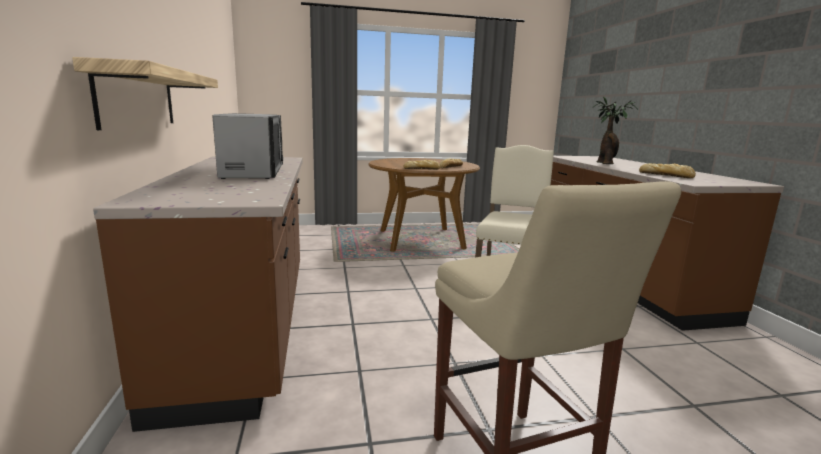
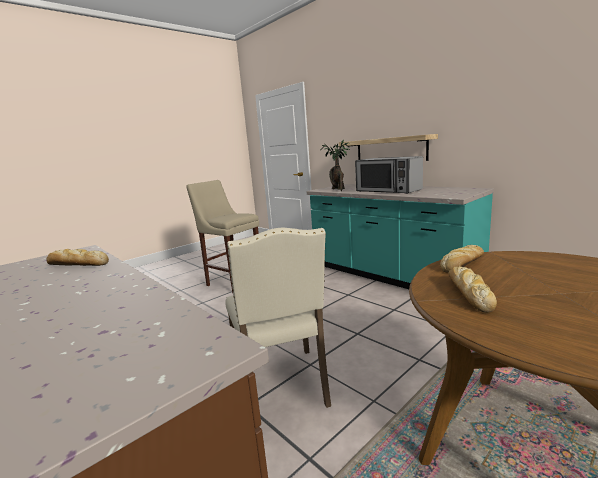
camera: 150 degrees right, 0 degrees up
brown counter [93,156,303,432] -> turquoise counter [306,184,494,289]
potted plant [592,96,638,164] -> potted plant moved to [321,140,350,191]

